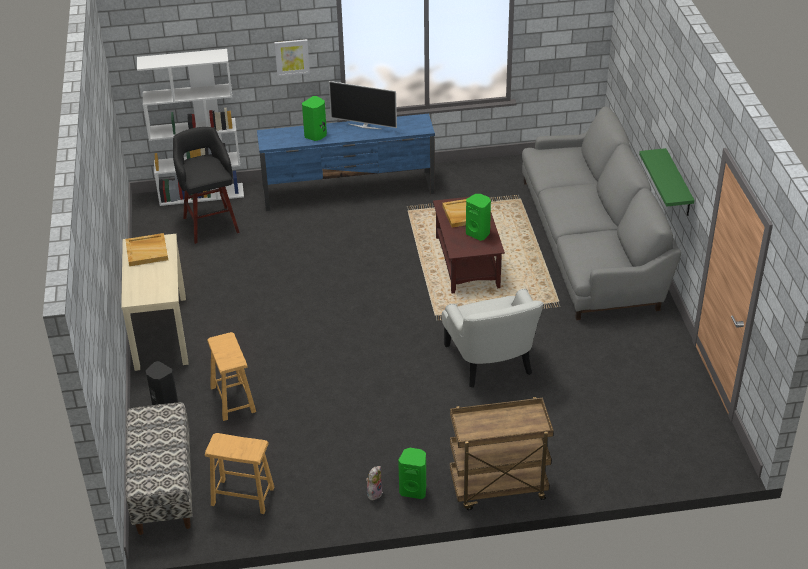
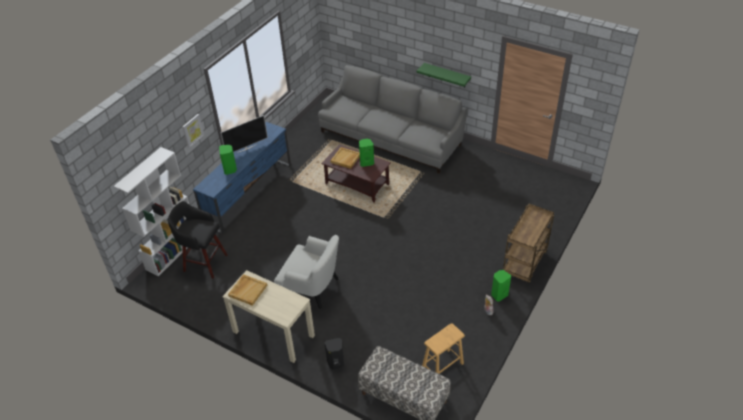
camera: 50 degrees left, 5 degrees up
brown stool [207,332,256,421] -> none
white armchair [442,289,544,387] -> white armchair moved to [274,235,339,309]

